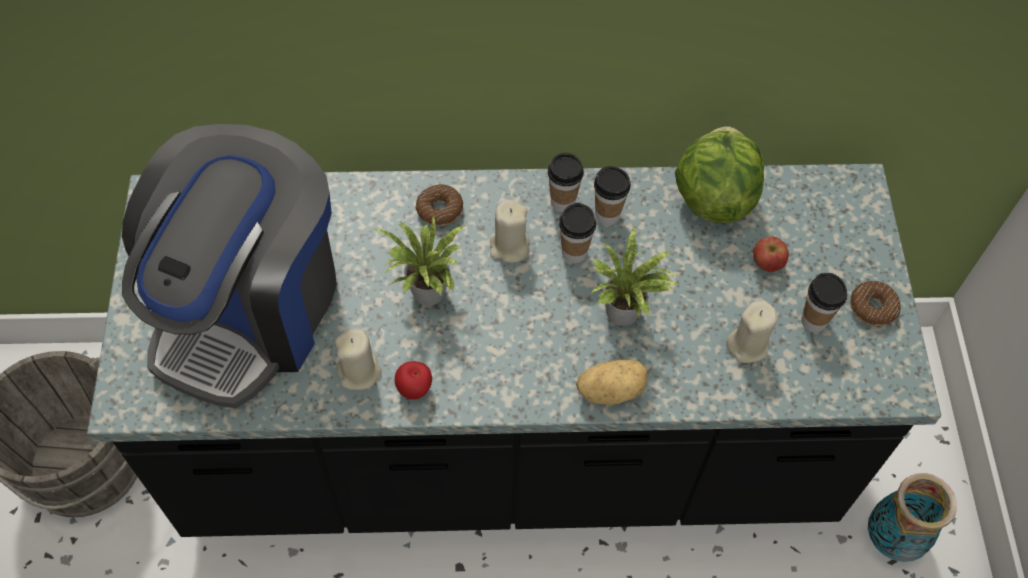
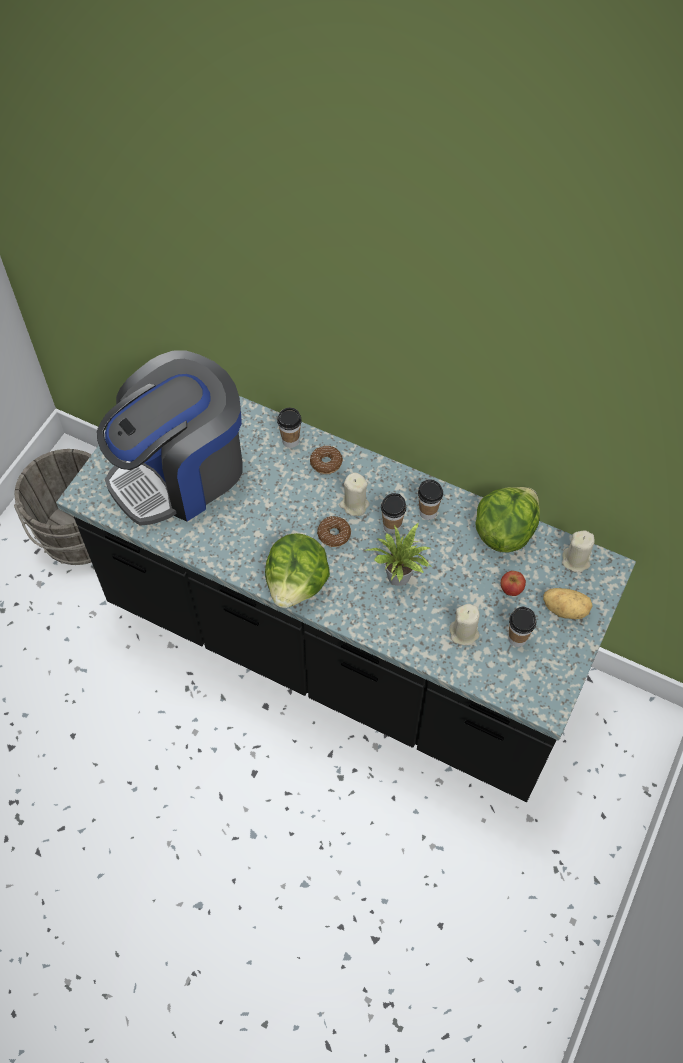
camera: 30 degrees right, 0 degrees up
beige candle [335,328,382,390] -> beige candle moved to [562,530,595,572]
potted plant [372,214,467,305] -> none
apple [395,361,432,400] -> none
cup [548,153,584,212] -> cup moved to [277,408,302,448]
potato [576,360,647,405] -> potato moved to [543,588,592,619]
donut [850,281,901,326] -> donut moved to [317,516,351,547]
vase [868,473,957,562] -> none
none -> lettuce [265,533,330,608]

